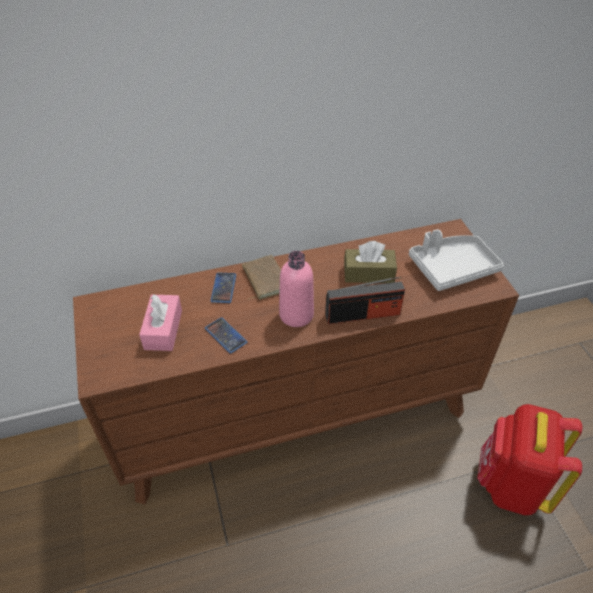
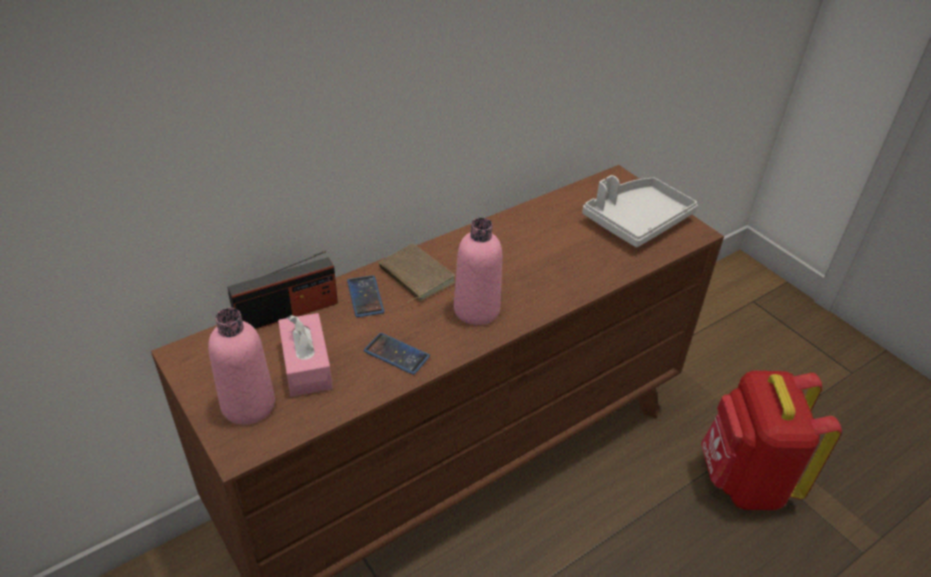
camera: 20 degrees left, 5 degrees down
radio [325,276,405,324] -> radio moved to [227,250,338,330]
brown tissue box [344,241,397,283] -> none
none -> pink bottle [208,308,275,425]

